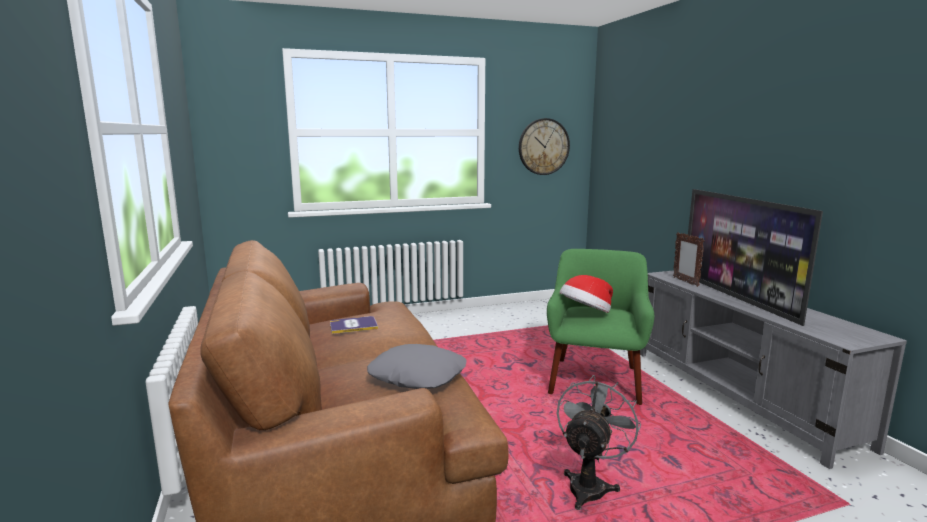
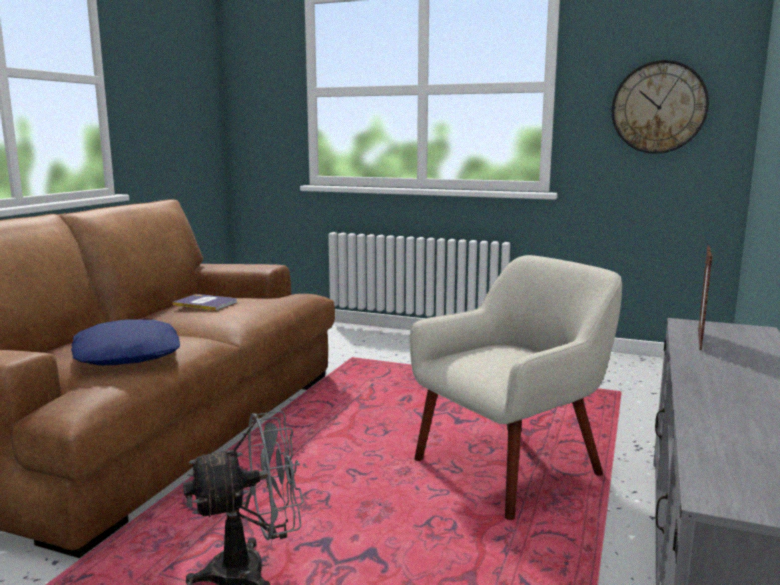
camera: 40 degrees right, 0 degrees up
grey pillow [367,344,467,389] -> blue pillow [71,319,180,366]
green armchair [547,249,654,405] -> beige armchair [409,255,622,520]
hat [560,275,613,313] -> none
television [688,189,823,326] -> none

